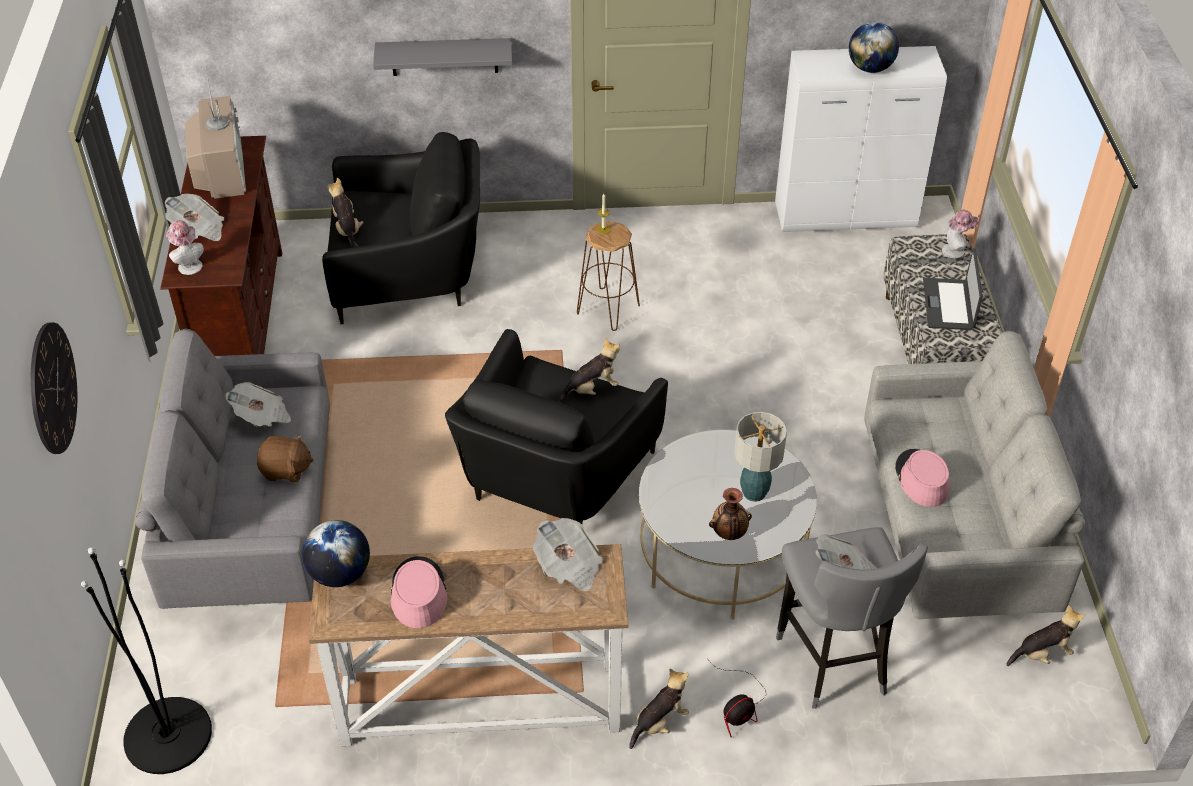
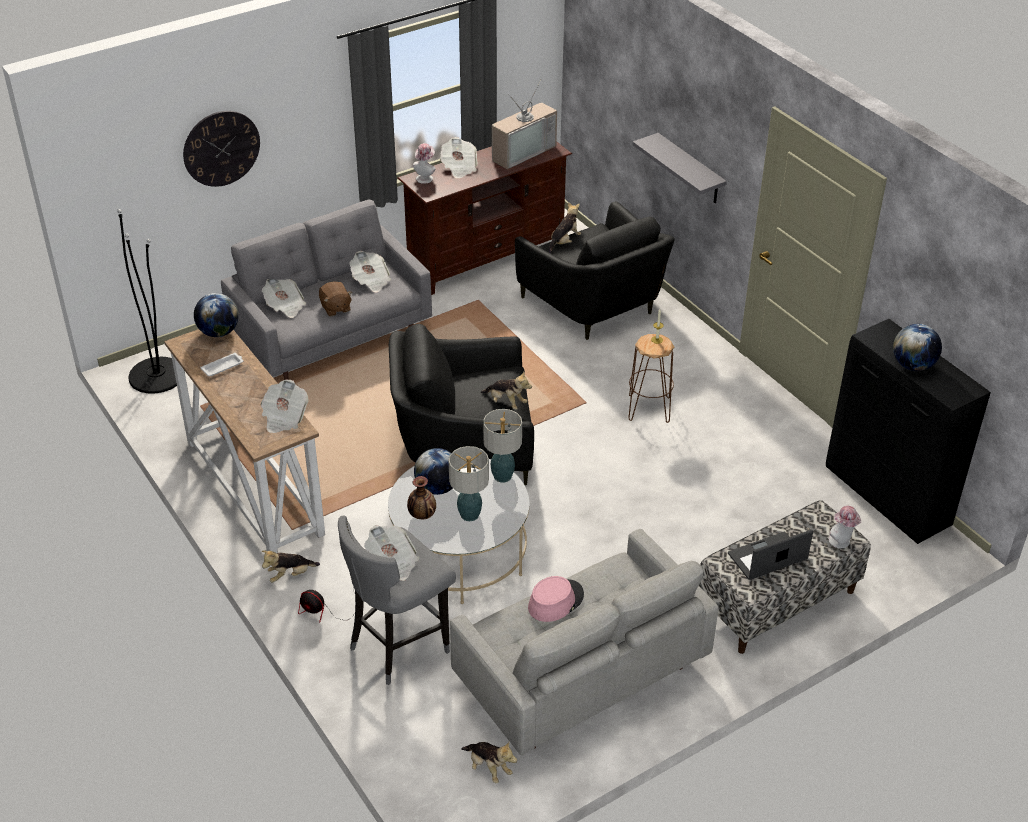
camera: 60 degrees right, 5 degrees down
pink hat [390,556,448,628] -> white tray [200,353,243,376]
plush toy [629,669,689,749] -> plush toy turned 135 degrees clockwise [262,550,320,583]
white cabinet [775,46,947,232] -> black cabinet [826,319,991,544]
none -> newspaper [262,279,306,318]
none -> globe [414,448,460,495]
none -> table lamp [483,409,522,483]

